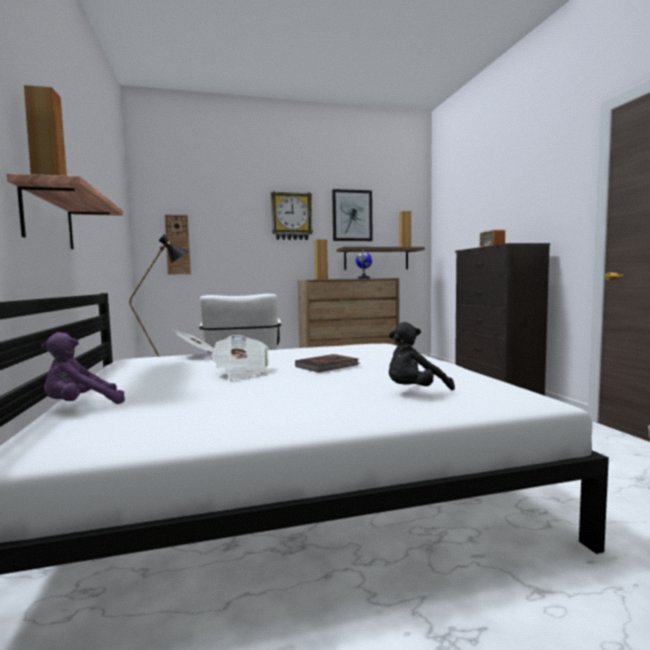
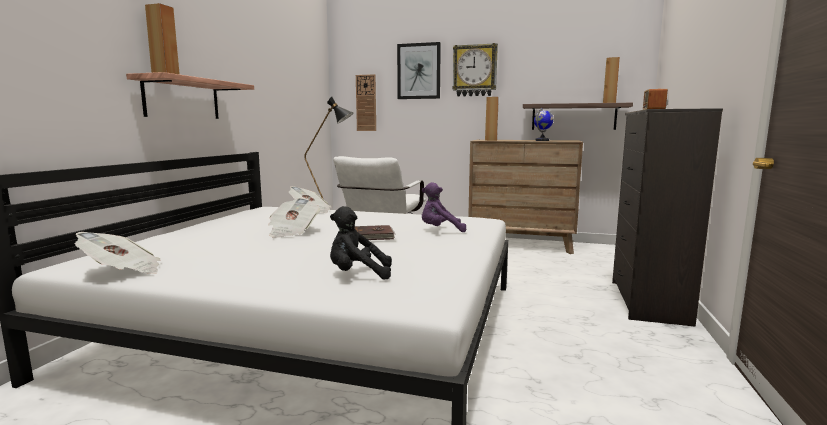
camera: 30 degrees right, 5 degrees up
purple plush toy [41,332,125,404] -> purple plush toy moved to [422,182,466,232]
picture [332,189,373,241] -> picture moved to [397,42,441,99]
none -> newspaper [75,232,161,274]

